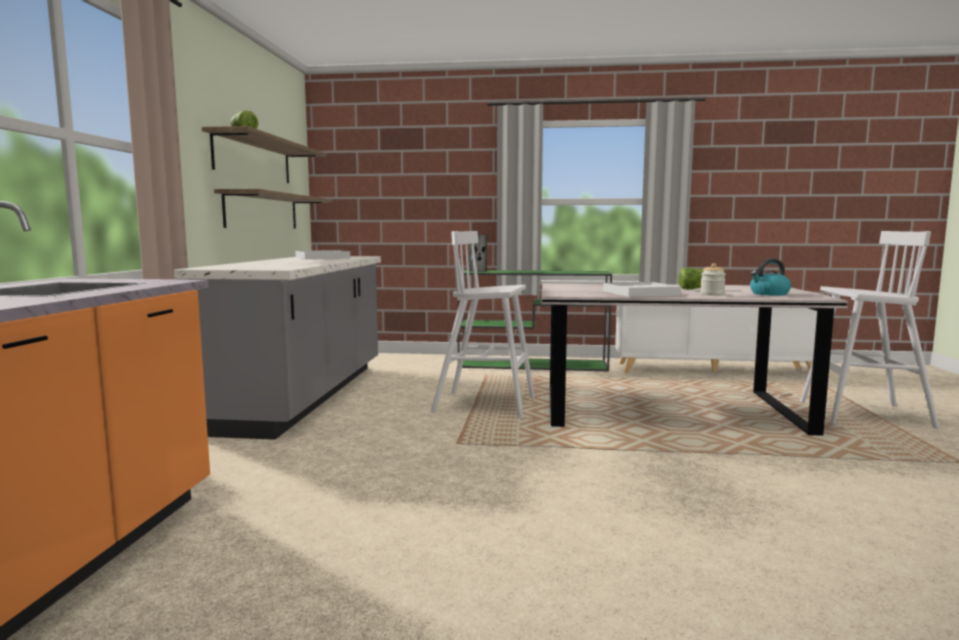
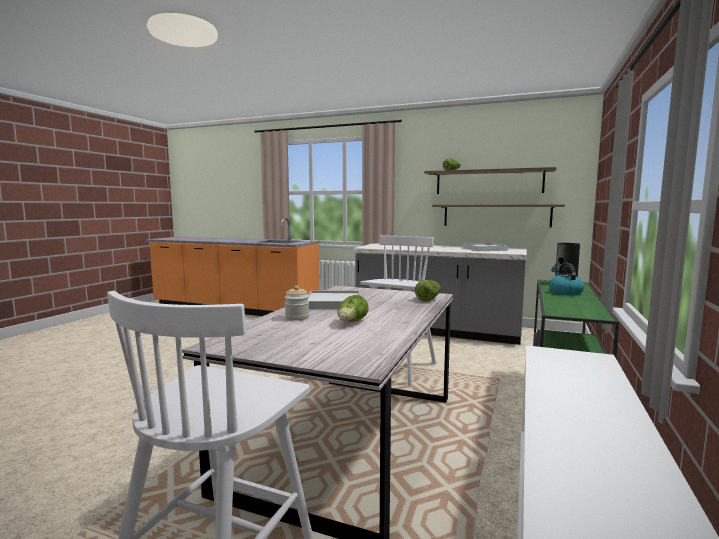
camera: 105 degrees right, 0 degrees up
kettle [750,259,791,296] -> kettle moved to [549,263,584,295]
none -> lettuce [415,280,441,301]

